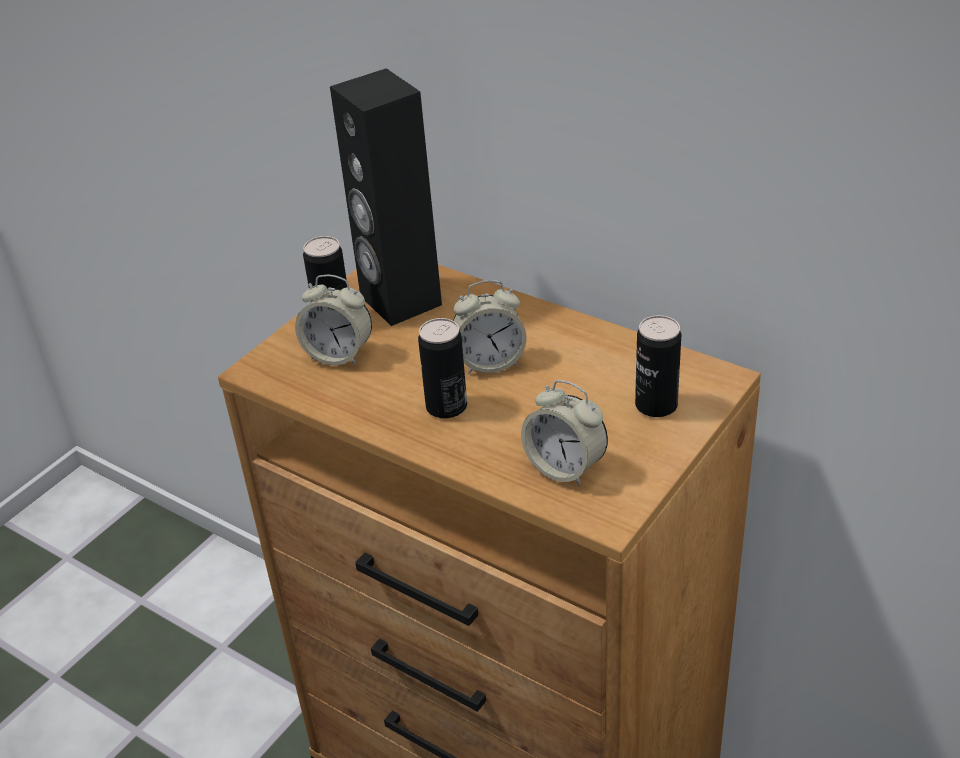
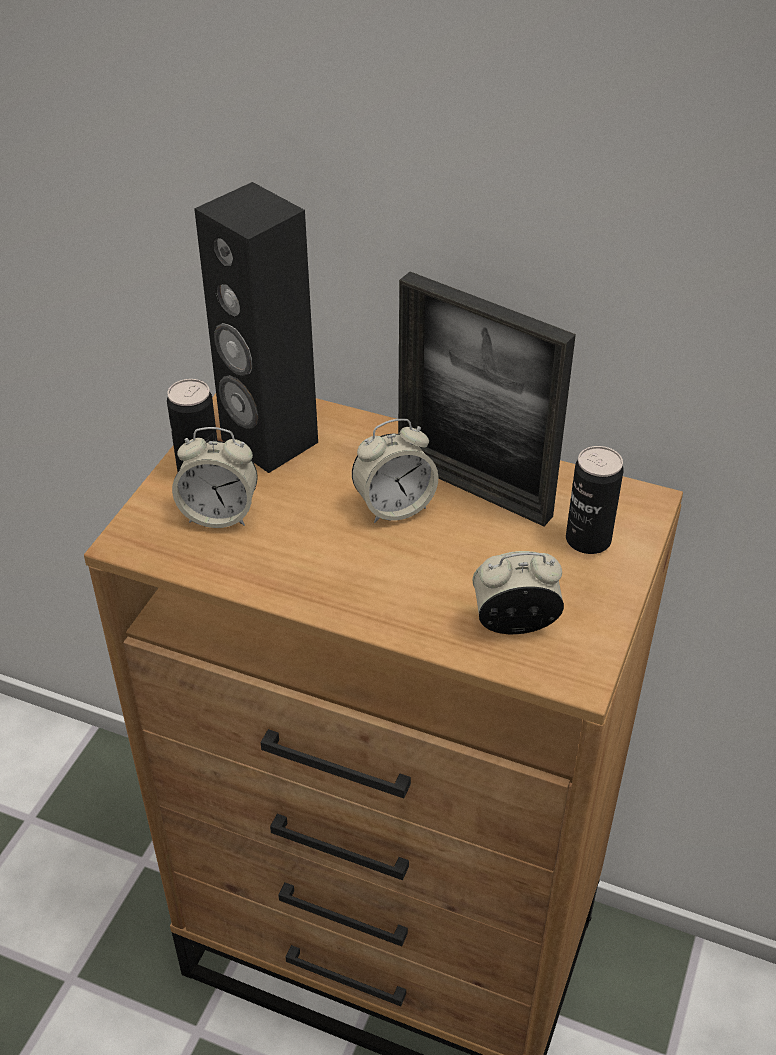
camera: 15 degrees left, 5 degrees up
can [418,318,467,419] -> none
alarm clock [521,380,608,487] -> alarm clock turned 150 degrees clockwise [472,551,564,634]
none -> picture frame [398,271,576,526]

